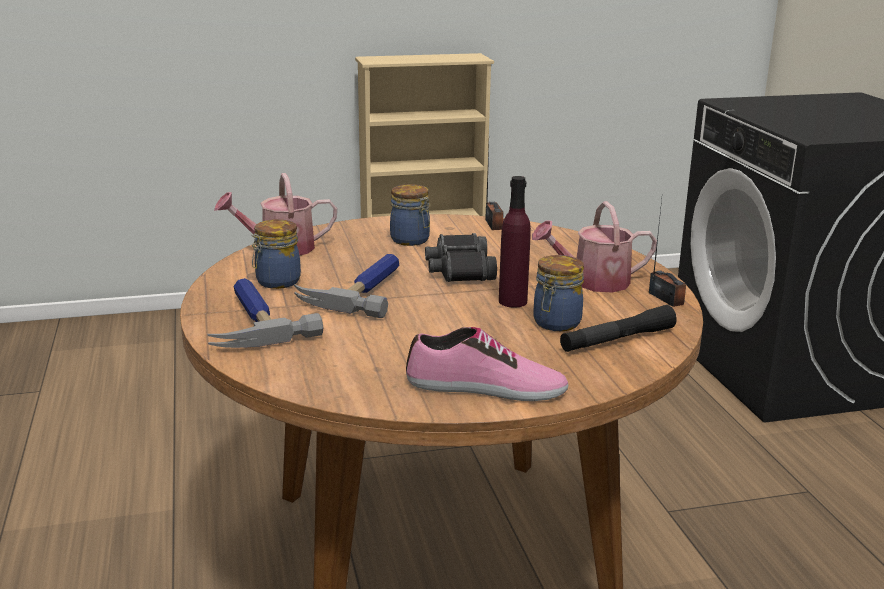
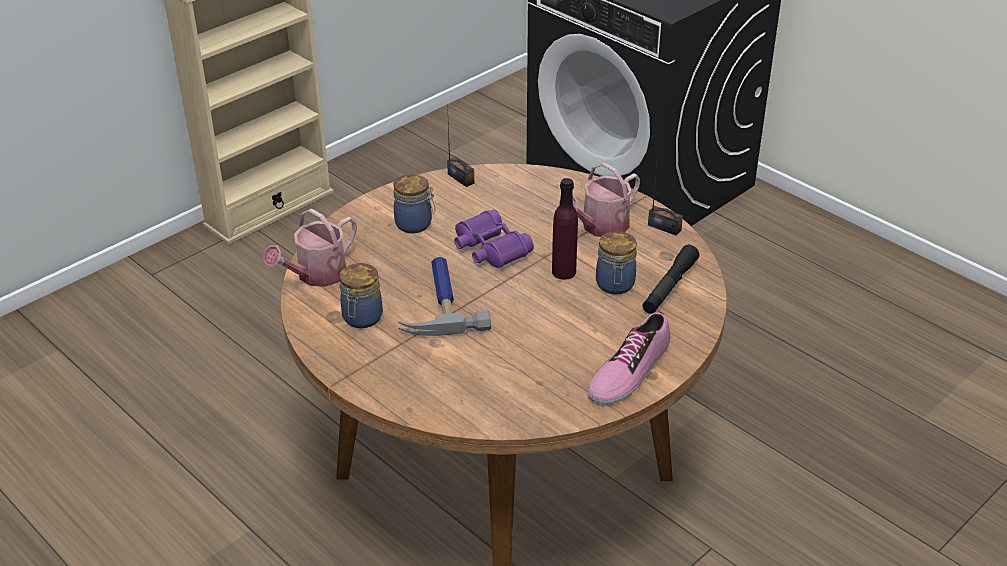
camera: 30 degrees left, 15 degrees up
hammer [207,278,323,348] -> none
shoe [406,327,568,401] -> shoe turned 150 degrees clockwise [587,312,670,404]
black binoculars [425,233,497,282] -> purple binoculars [454,210,534,268]

